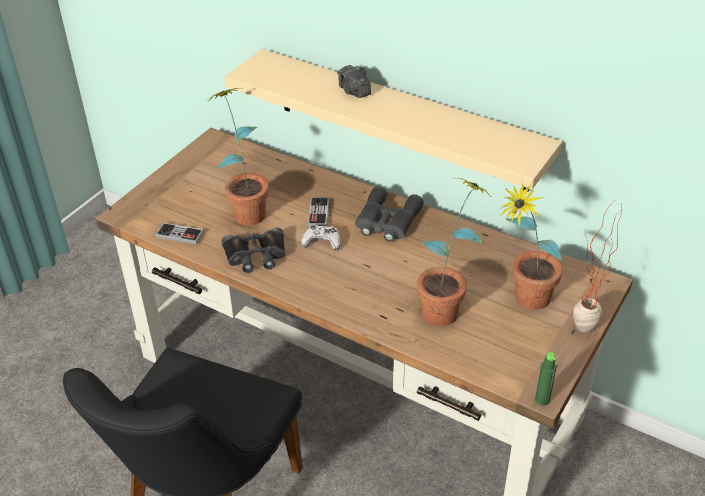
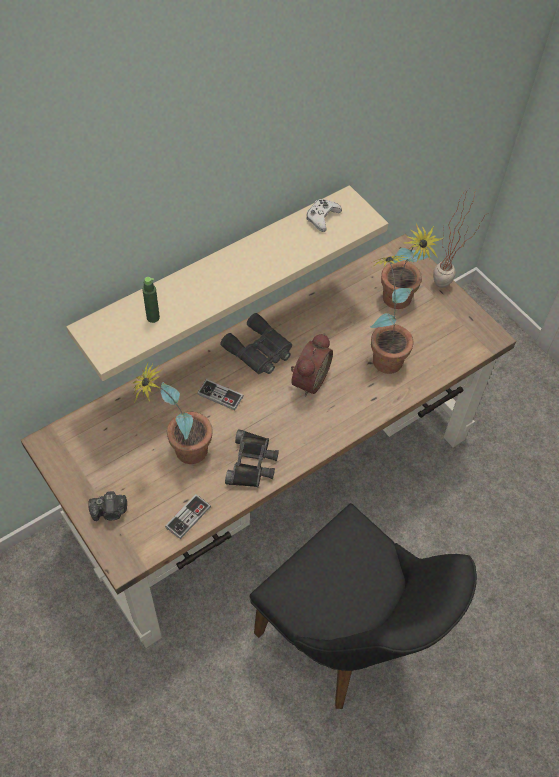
camera: 70 degrees left, 15 degrees up
white game controller [301,225,341,251] -> white game controller moved to [306,199,342,232]
camera [337,65,371,98] -> camera moved to [88,491,127,521]
green bottle [535,352,556,406] -> green bottle moved to [142,277,160,323]
none -> alarm clock [291,333,333,397]

